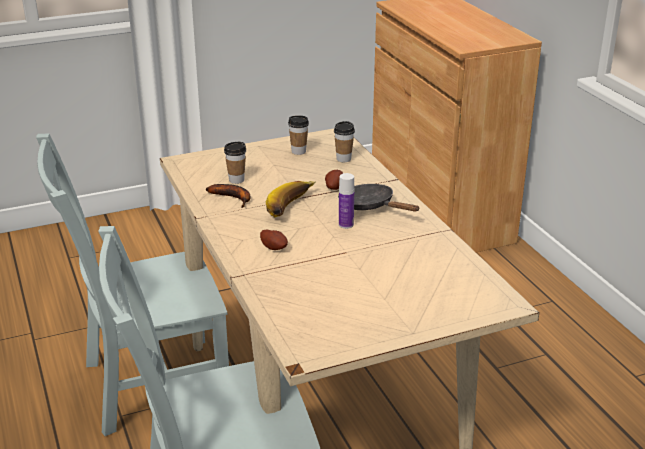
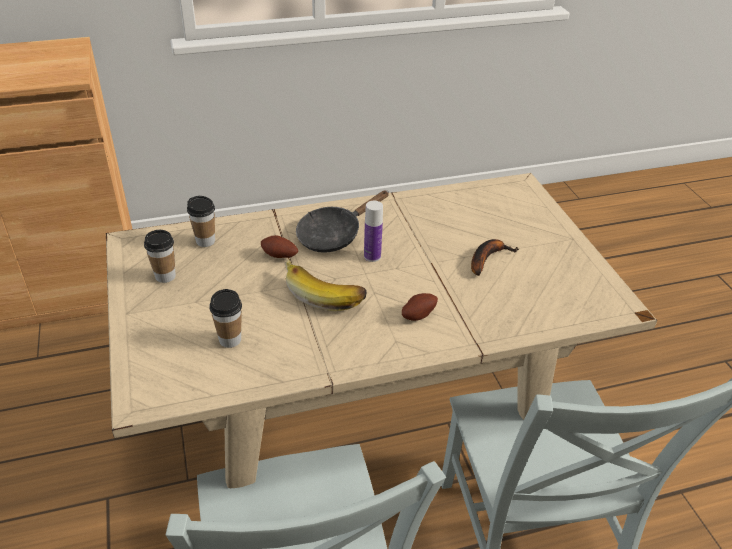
camera: 85 degrees left, 10 degrees up
banana [206,184,251,208] -> banana moved to [471,239,519,276]

